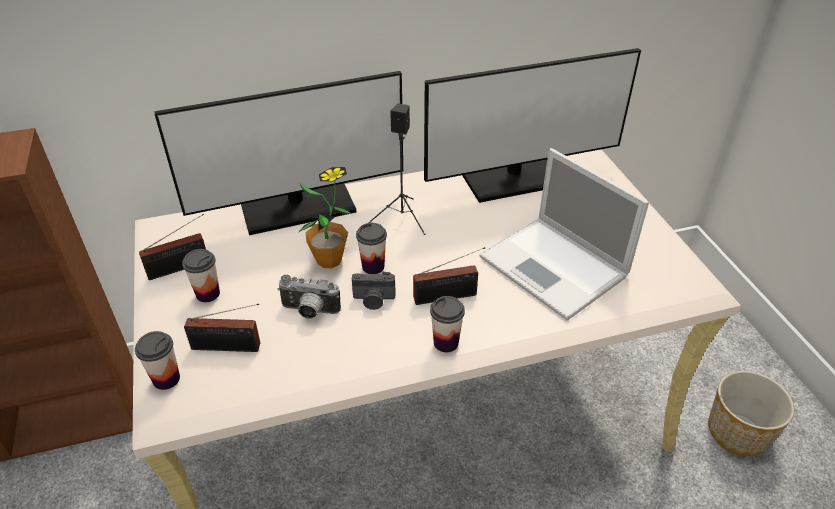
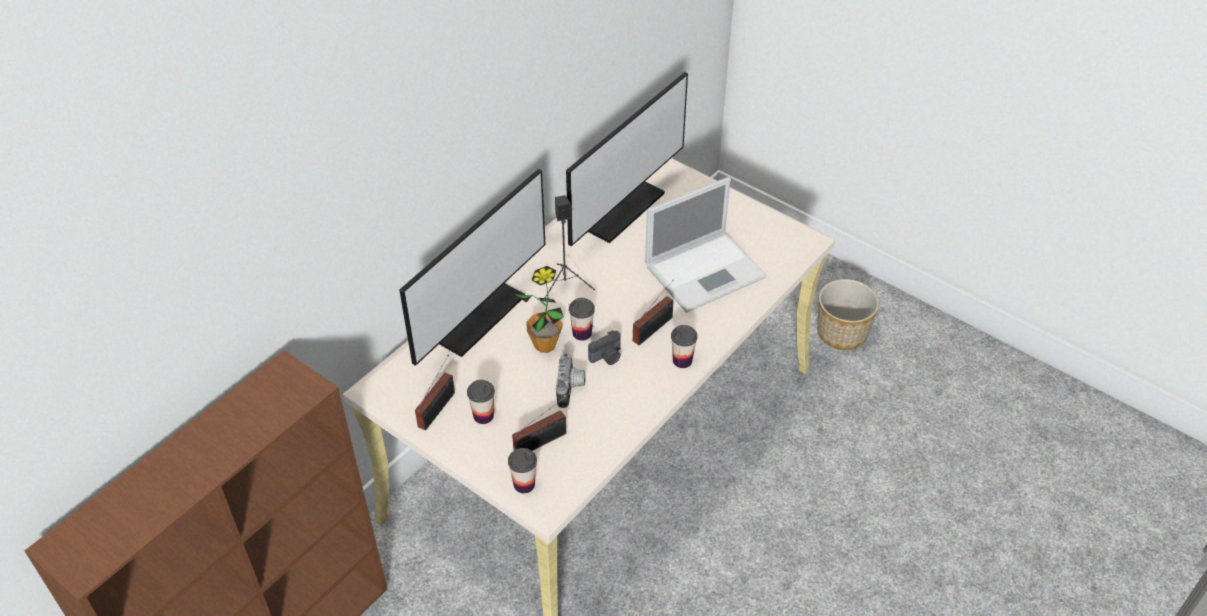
camera: 35 degrees left, 5 degrees up
camera [277,275,341,319] -> camera turned 60 degrees counterclockwise [556,353,586,408]
laptop [480,148,649,321] -> laptop turned 45 degrees counterclockwise [645,177,767,313]

